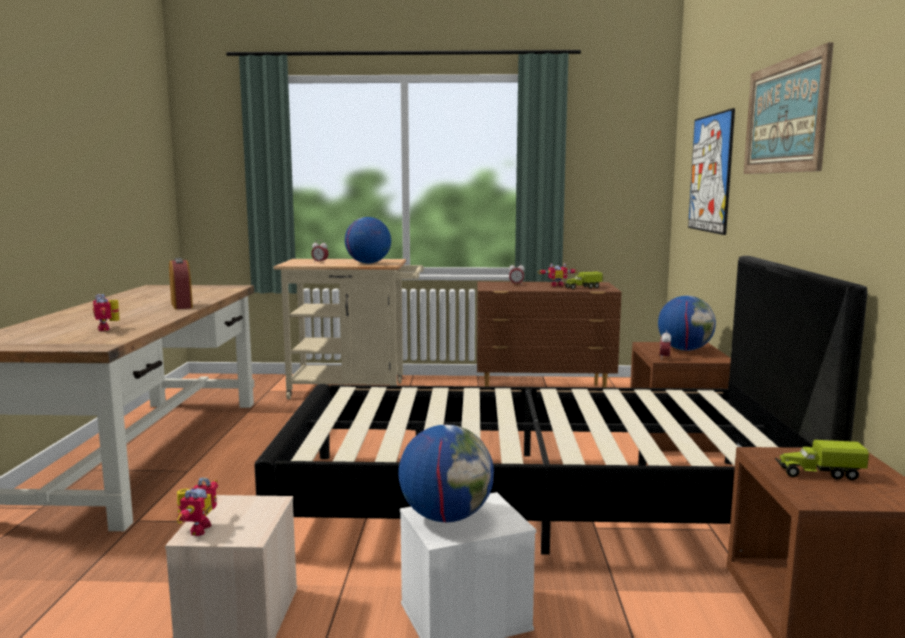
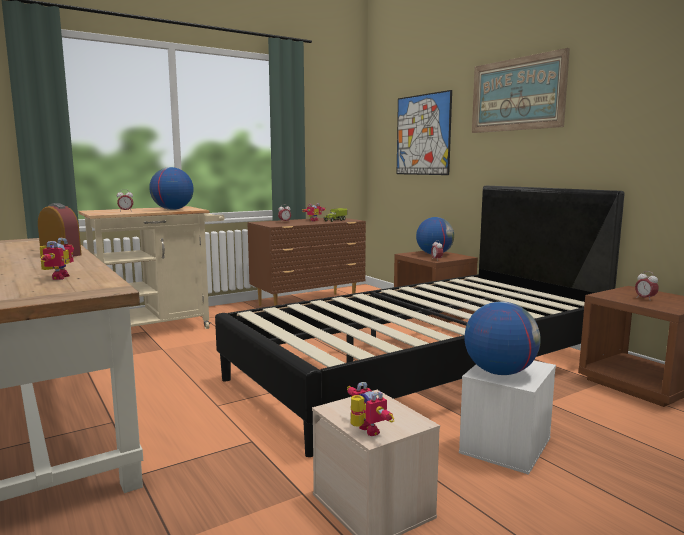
camera: 35 degrees left, 0 degrees up
toy robot [93,294,120,331] -> toy robot turned 120 degrees counterclockwise [40,238,74,280]
toy truck [775,440,869,480] -> alarm clock [635,271,659,299]

